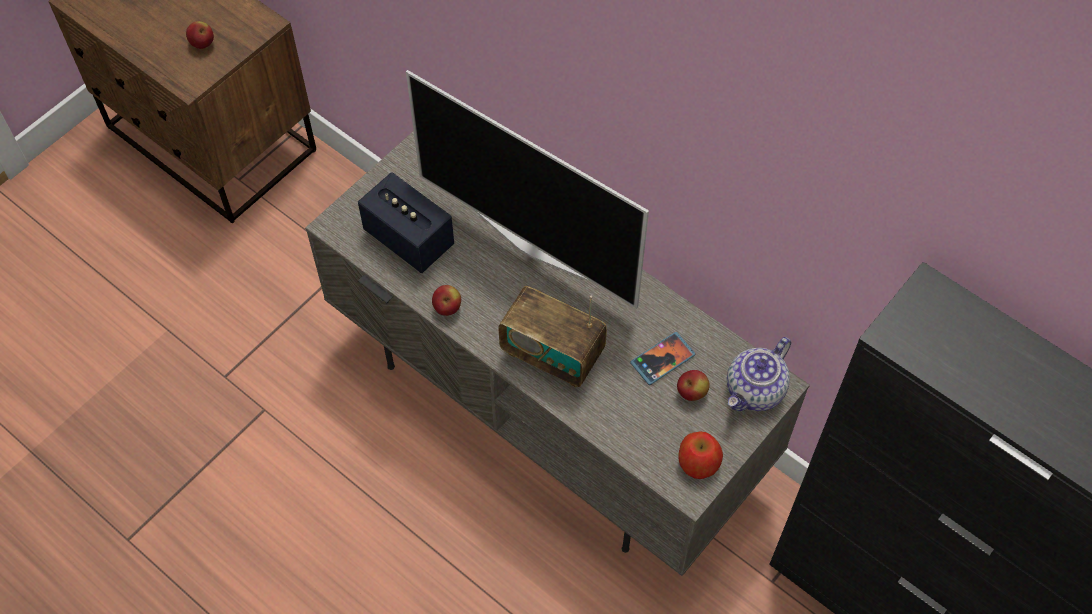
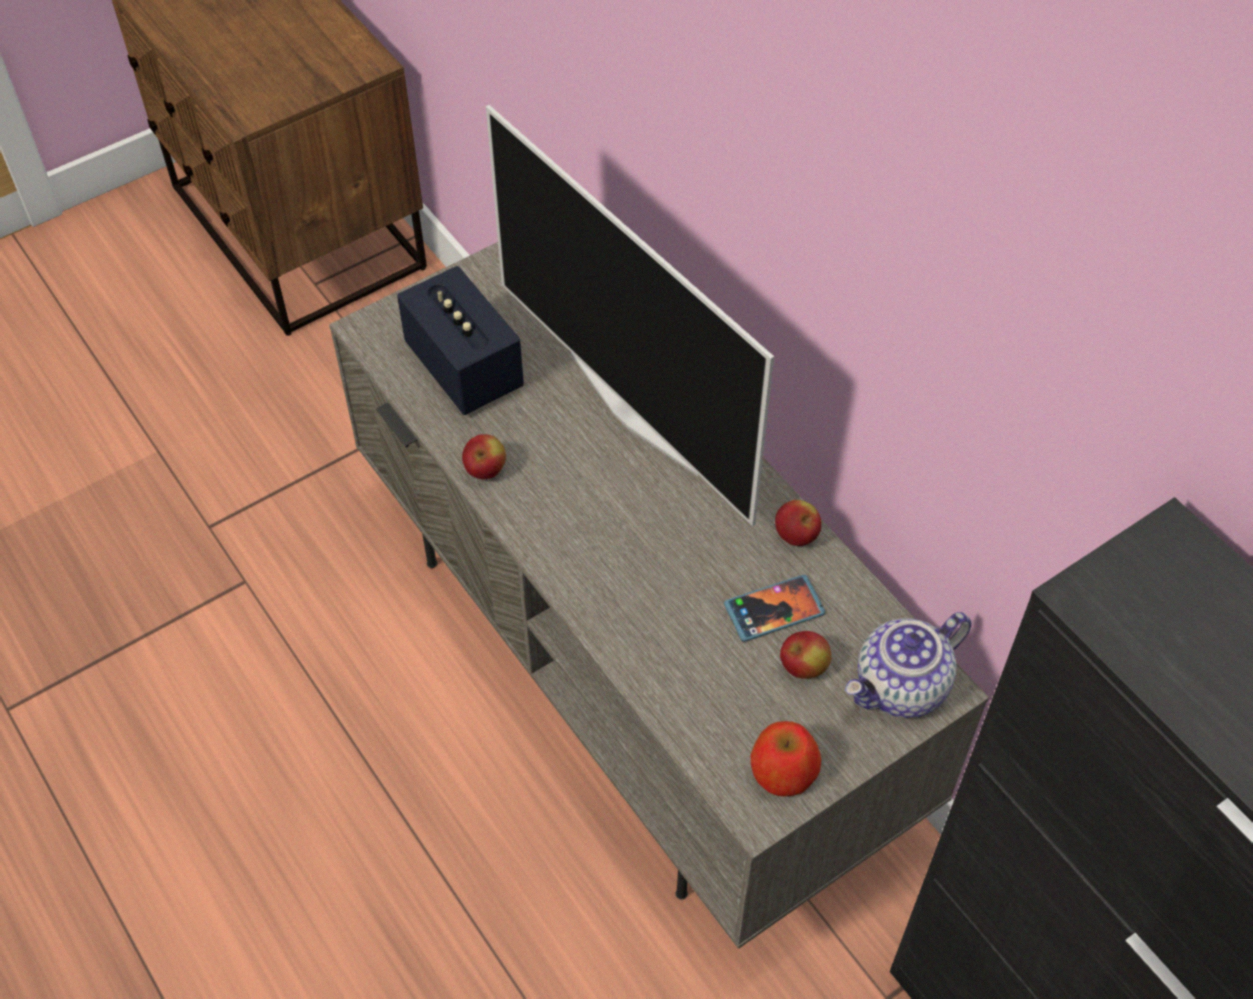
camera: 15 degrees right, 5 degrees down
apple [186,21,214,49] -> apple moved to [775,500,821,546]
radio [498,286,607,387] -> none

